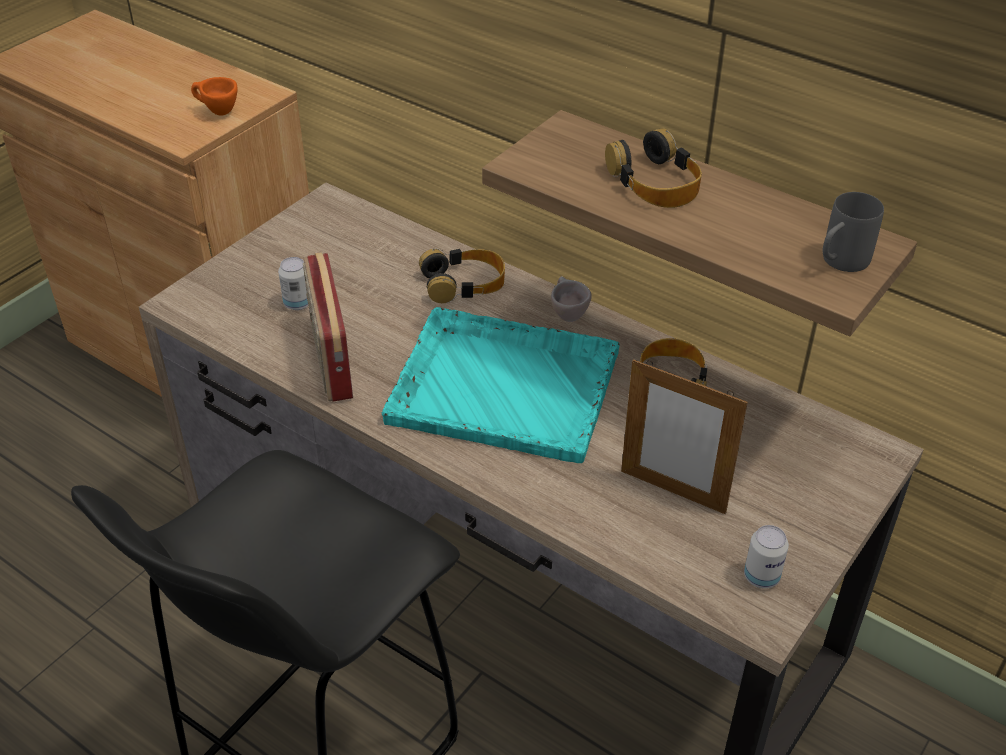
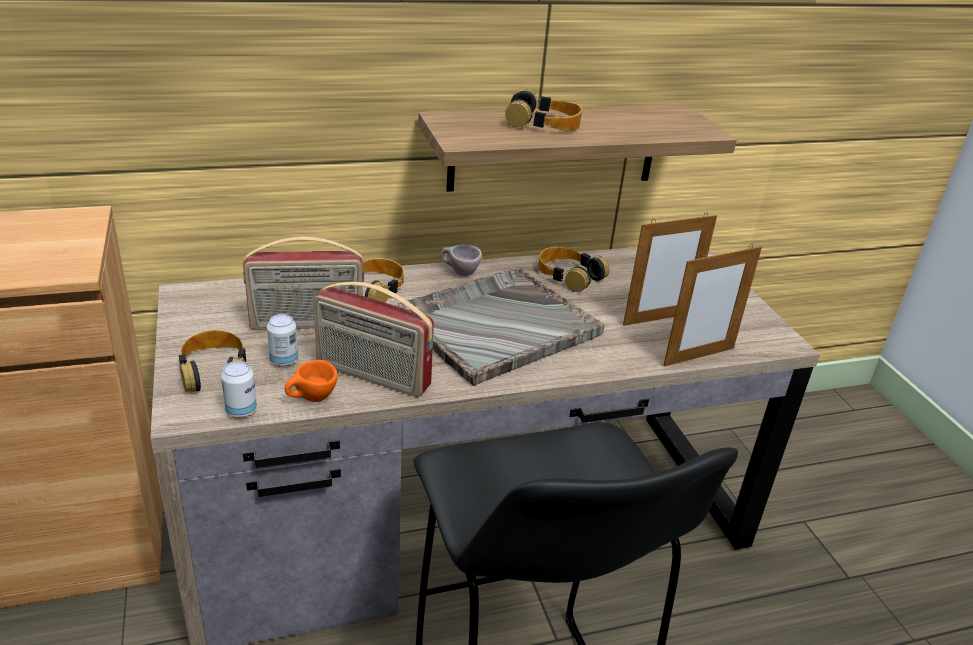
camera: 55 degrees left, 10 degrees down
orange cup [191,77,238,115] -> orange cup moved to [284,360,338,402]
turquoise tray [382,307,620,463] -> grey tray [395,267,604,386]
can [744,525,789,589] -> can moved to [221,361,257,418]
grey mug [823,192,884,272] -> none
none -> headphones [179,330,246,392]
none -> radio [243,237,364,330]
none -> picture frame [663,244,762,367]

